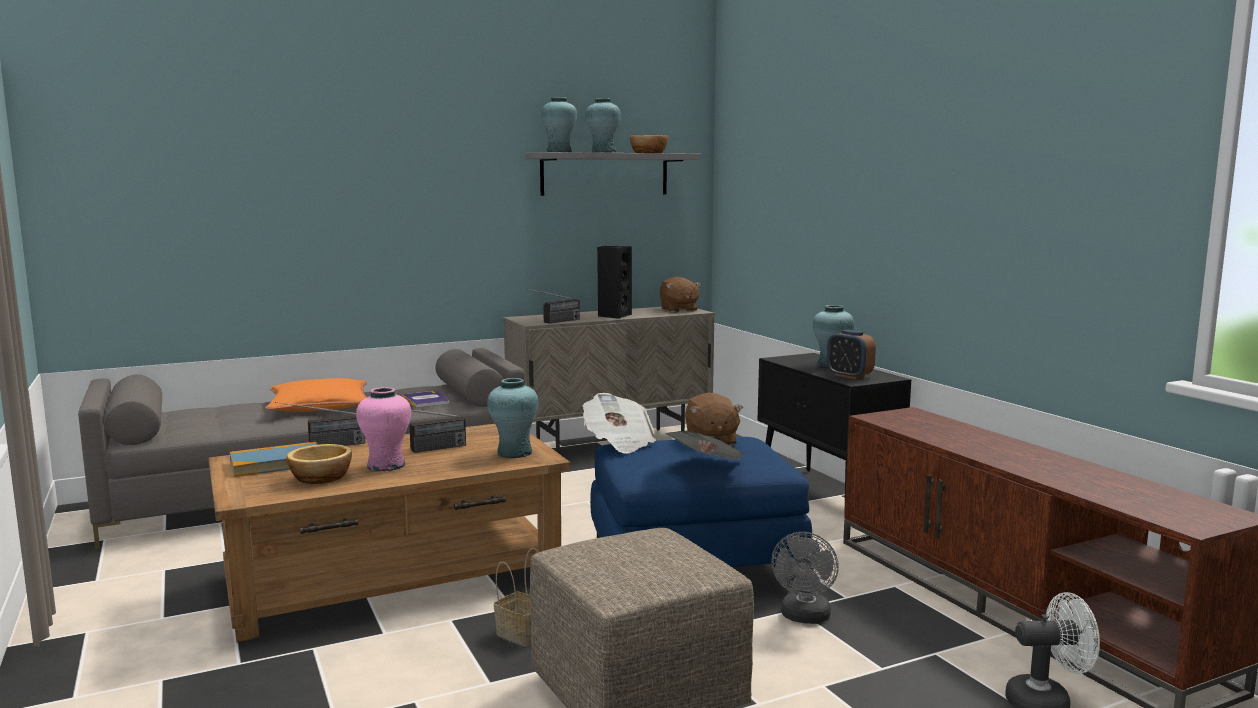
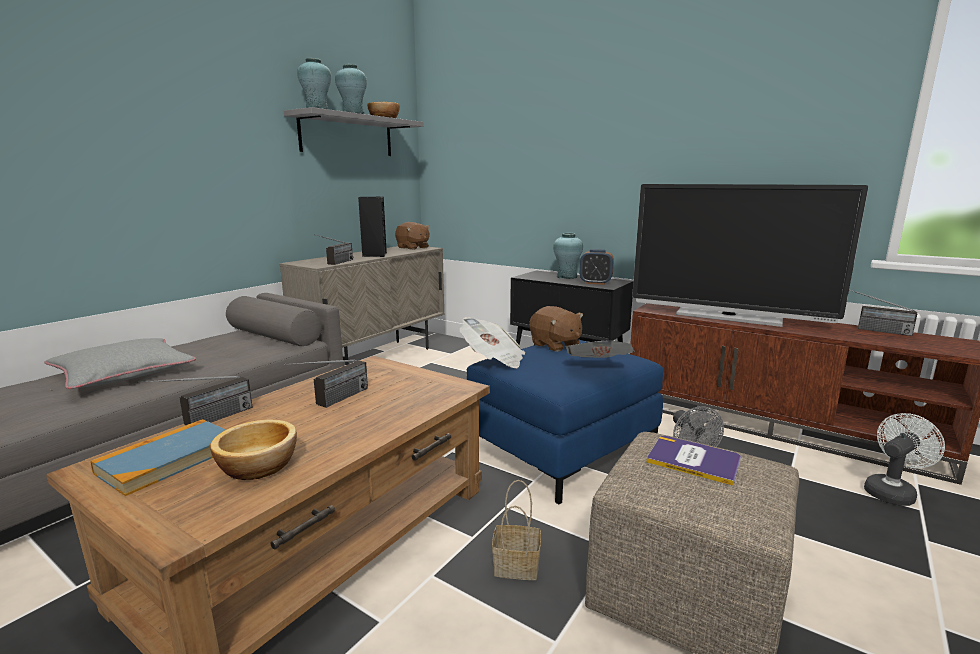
camera: 30 degrees left, 5 degrees up
orange pillow [265,378,367,412] -> grey pillow [44,338,196,389]
pink vase [356,387,411,471] -> none
book [402,391,450,408] -> book moved to [646,436,741,486]
turquoise vase [487,378,539,458] -> none
none -> television [632,184,868,327]
none -> radio [850,290,917,336]

